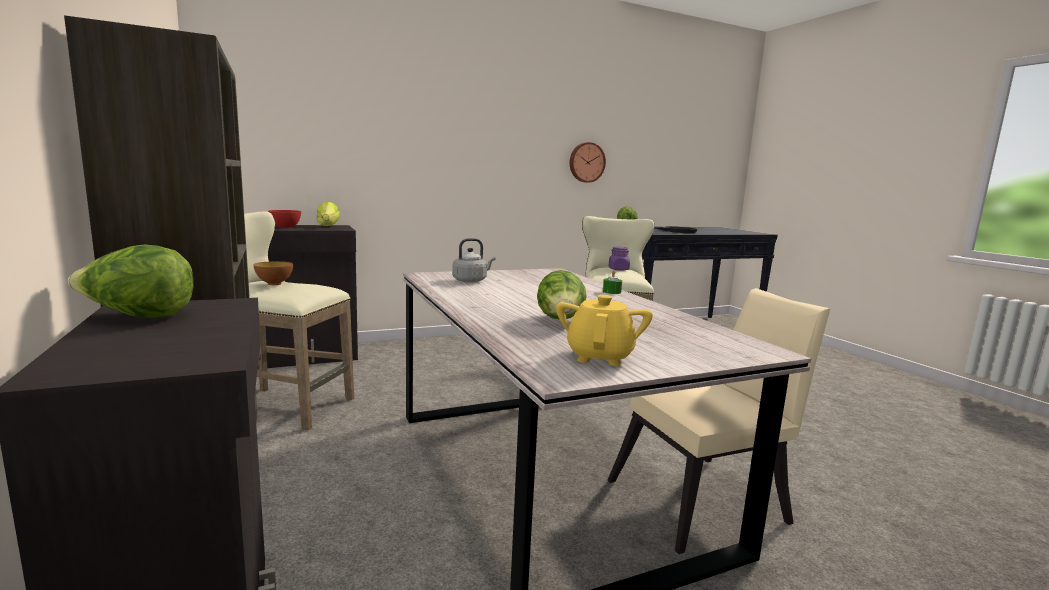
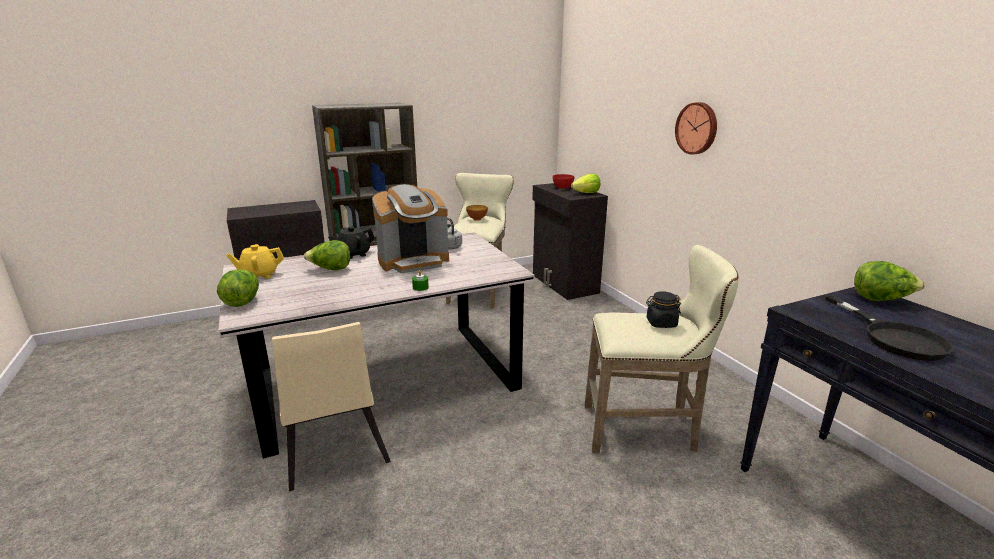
camera: 90 degrees right, 10 degrees up
lettuce [68,244,194,317] -> lettuce moved to [217,269,259,307]
yellow teapot [556,295,653,366] -> yellow teapot turned 150 degrees clockwise [226,244,284,279]
wall clock [570,142,606,183] -> wall clock moved to [675,102,717,154]
purple jar [608,246,630,271] -> black jar [646,291,681,328]
none -> black teapot [328,227,375,259]
none -> coffee machine [372,184,449,274]

